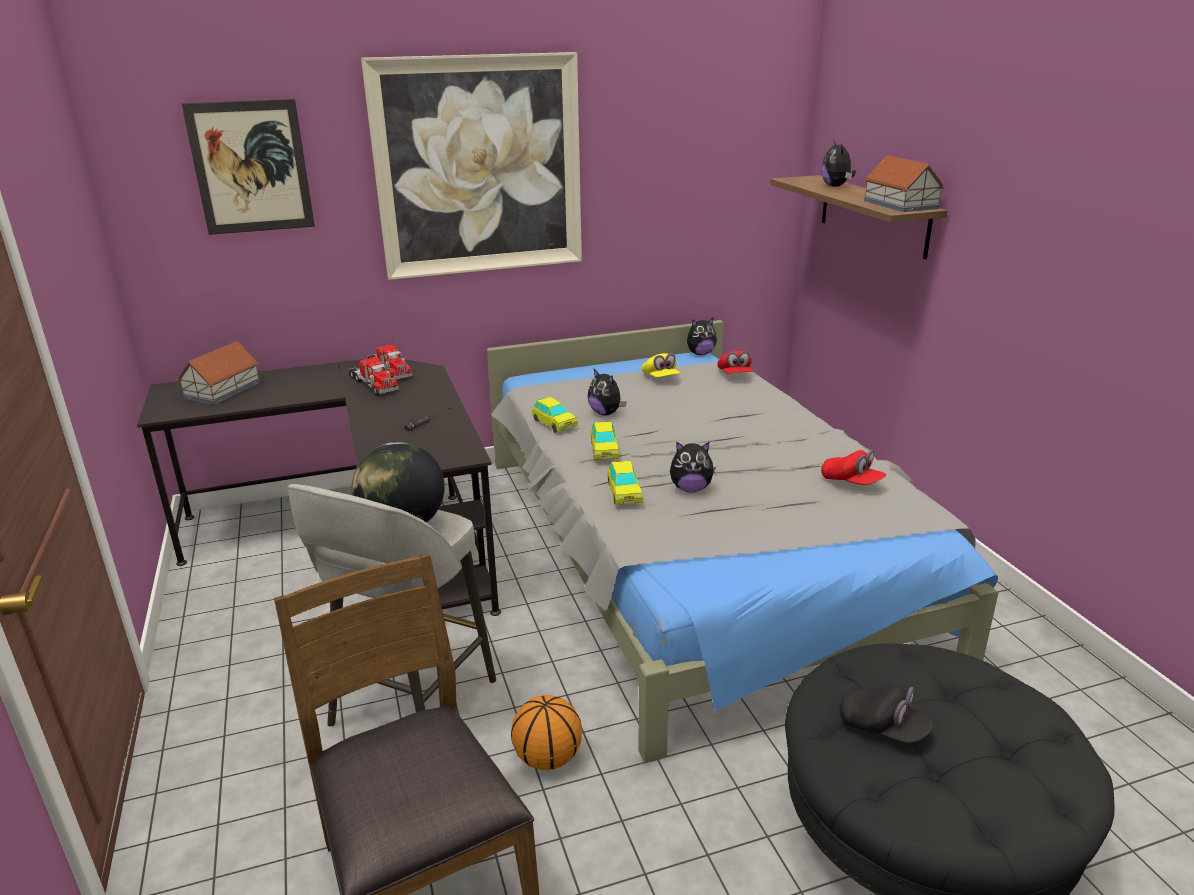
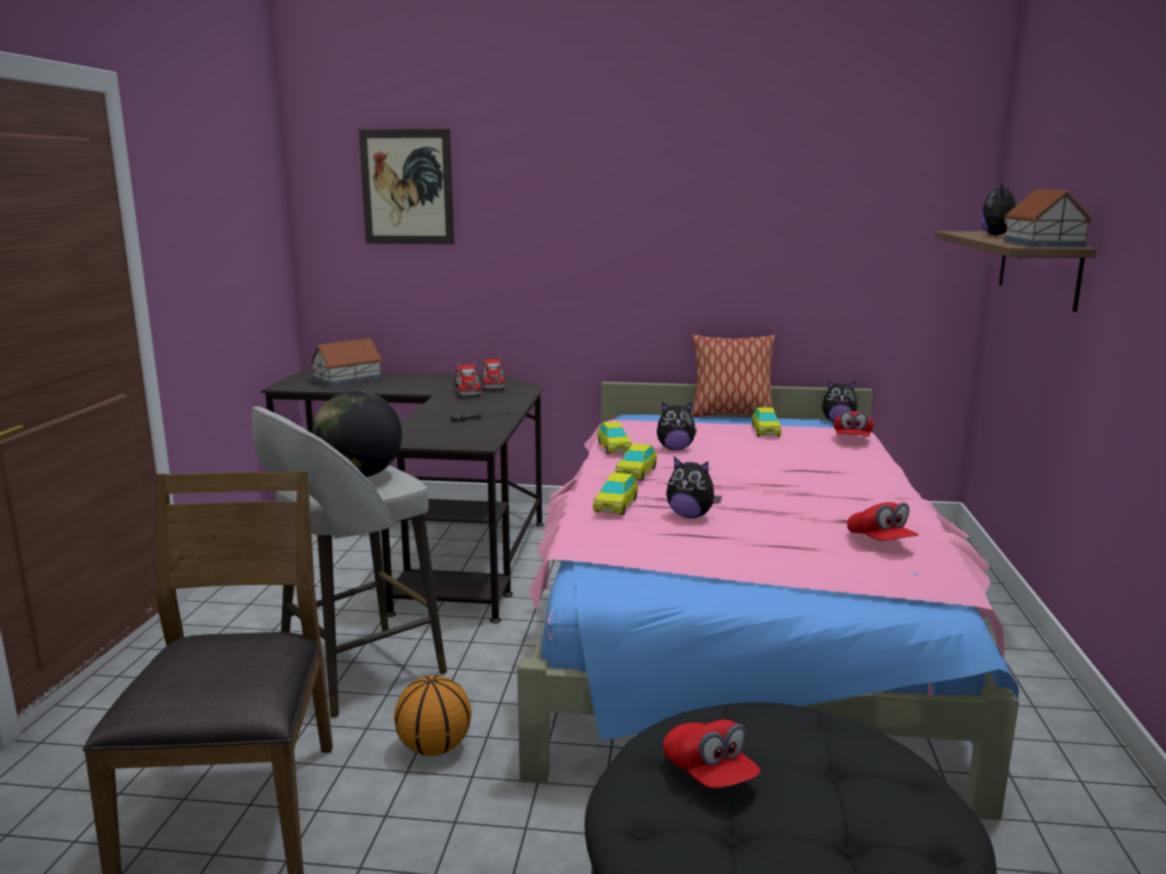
camera: 25 degrees right, 10 degrees down
picture [361,52,582,280] -> none
grey bed [487,320,999,763] -> pink bed [517,382,1019,819]
plush toy [588,369,626,416] -> plush toy turned 75 degrees counterclockwise [657,402,697,450]
yellow cap [641,353,680,377] -> toy car [752,407,781,437]
black cap [840,684,934,743] -> red cap [663,720,760,788]
none -> pillow [691,335,775,418]

